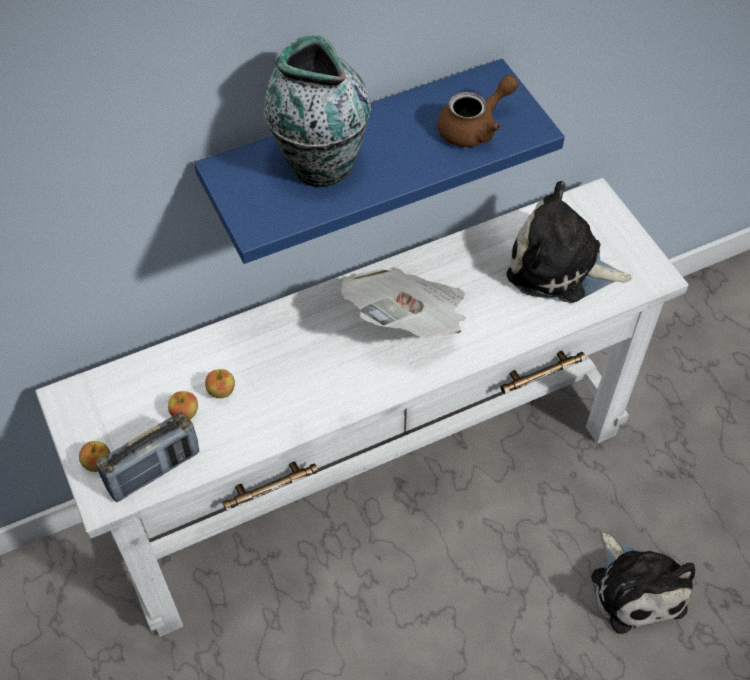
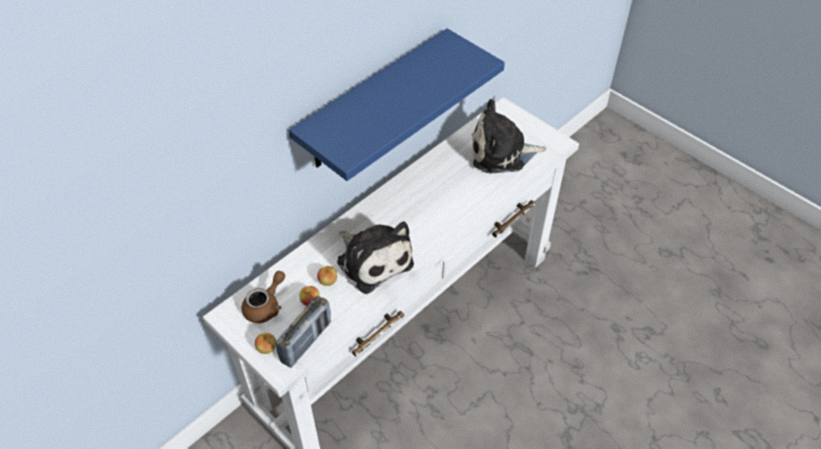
camera: 20 degrees left, 5 degrees down
vase [264,35,371,187] -> none
newspaper [341,267,466,338] -> none
brown teapot [437,74,518,147] -> brown teapot moved to [242,271,285,323]
plush toy [591,533,695,634] -> plush toy moved to [337,221,414,294]

